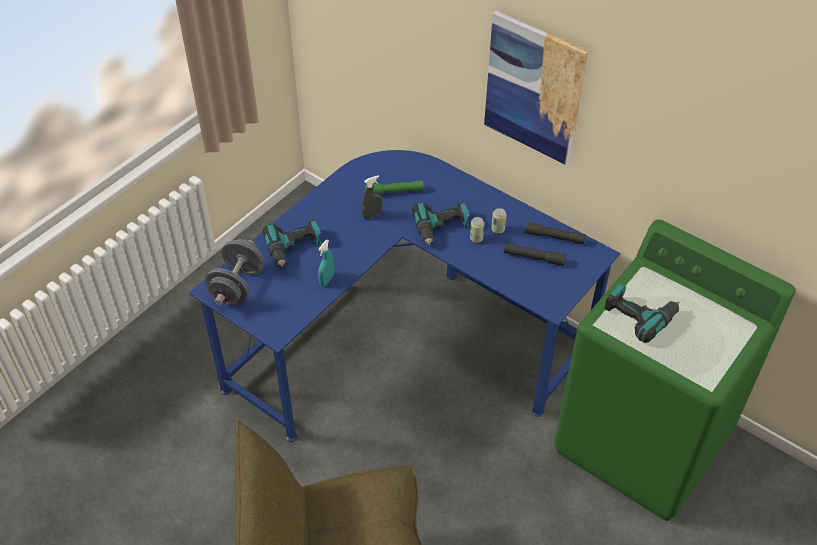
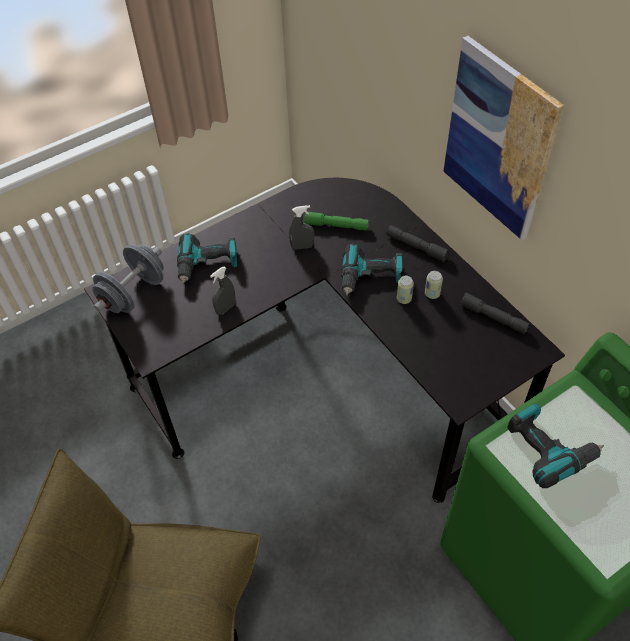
camera: 20 degrees right, 5 degrees up
blue desk [189,150,620,442] -> black desk [84,178,565,503]
turquoise spray bottle [318,240,334,286] -> grey spray bottle [210,266,236,315]
grey flashlight [504,243,566,266] -> grey flashlight moved to [387,225,450,262]

